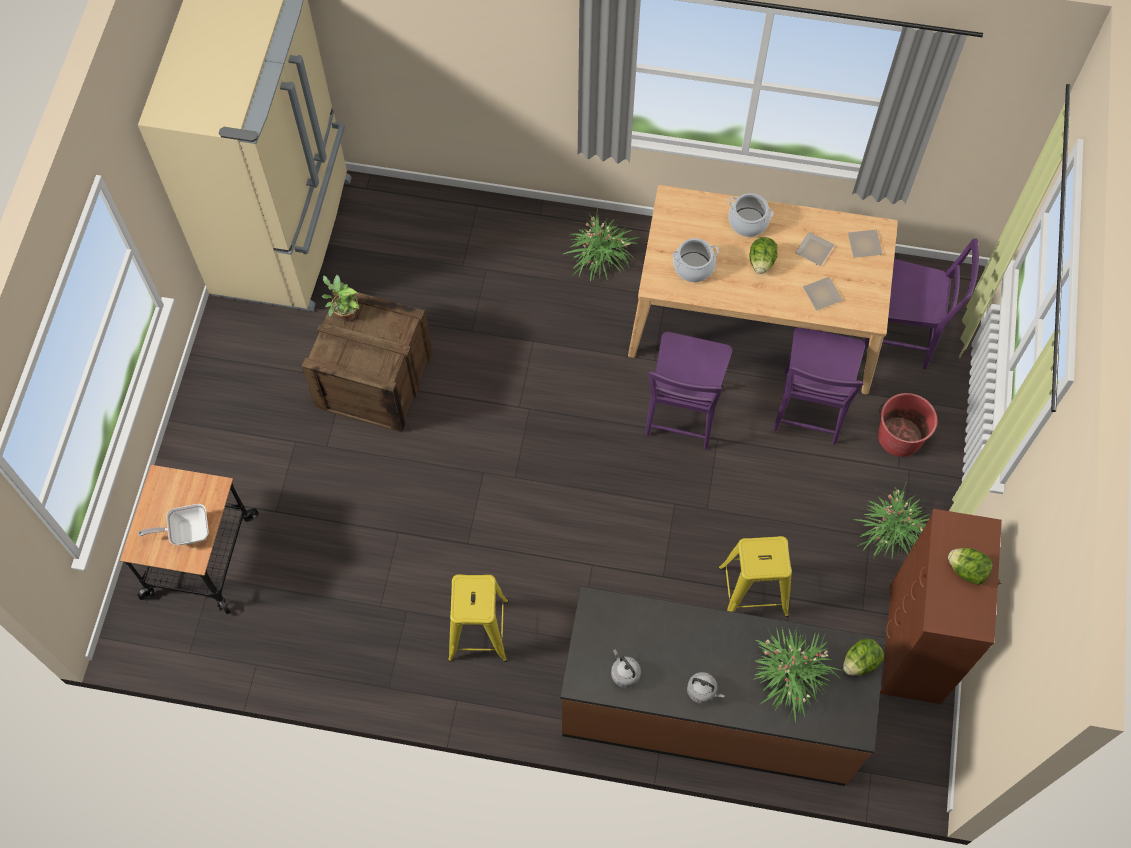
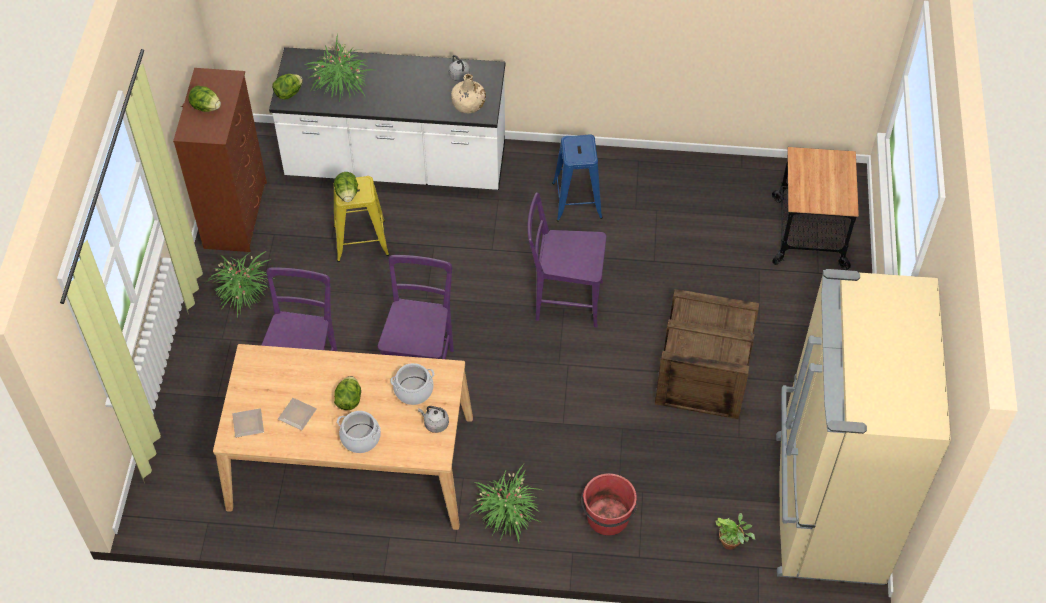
camera: 175 degrees right, 10 degrees down
frying pan [138,504,209,545] -> none
potted plant [322,275,359,321] -> potted plant moved to [715,513,755,550]
yellow stool [448,574,509,662] -> blue stool [552,134,603,222]
brown counter [560,586,885,786] -> white counter [269,47,505,190]
grey kettle [687,672,725,704] -> grey kettle moved to [418,406,449,433]
plate [803,277,843,311] -> none
purple chair [863,238,979,370] -> purple chair moved to [527,192,607,328]
red bucket [878,393,939,457] -> red bucket moved to [581,473,638,535]
none -> lettuce [334,172,358,202]
none -> beige bottle [451,74,486,113]

